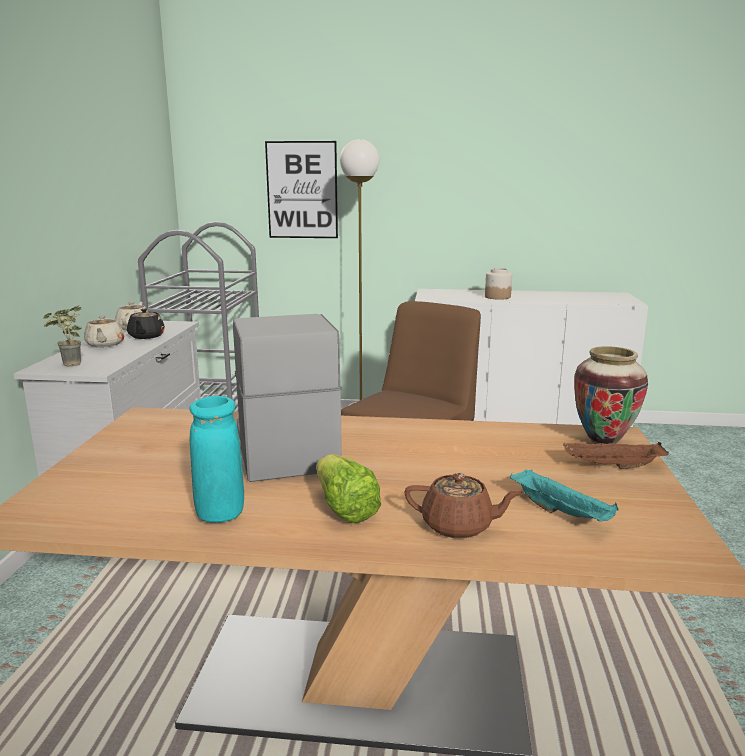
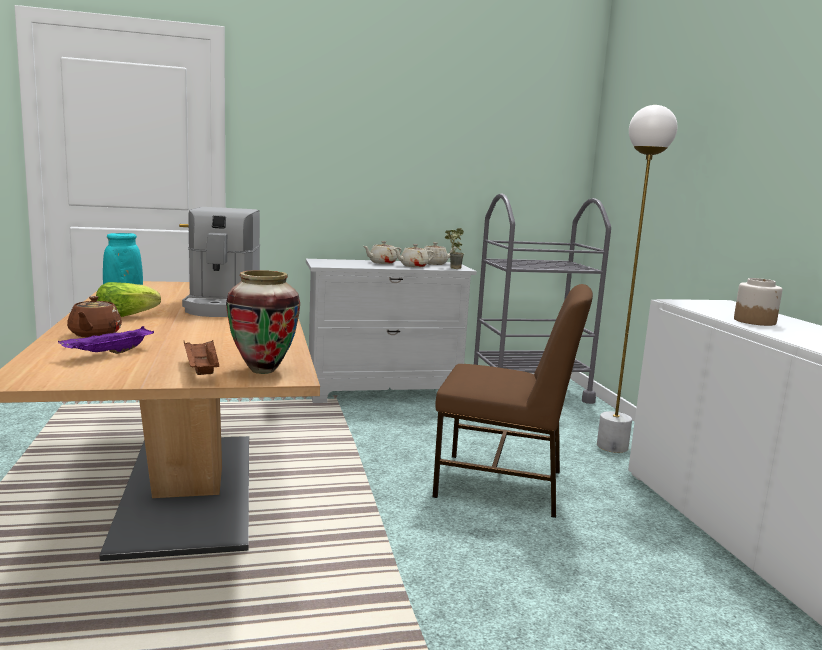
camera: 70 degrees right, 5 degrees down
potted plant [44,305,82,367] -> potted plant moved to [445,228,464,269]
black teapot [127,308,165,339] -> beige teapot [394,244,435,267]
coffee machine [233,314,342,482] -> coffee machine turned 120 degrees clockwise [182,207,260,317]
picture [265,141,338,238] -> none
turquoise tray [510,469,618,522] -> purple tray [58,326,154,354]

